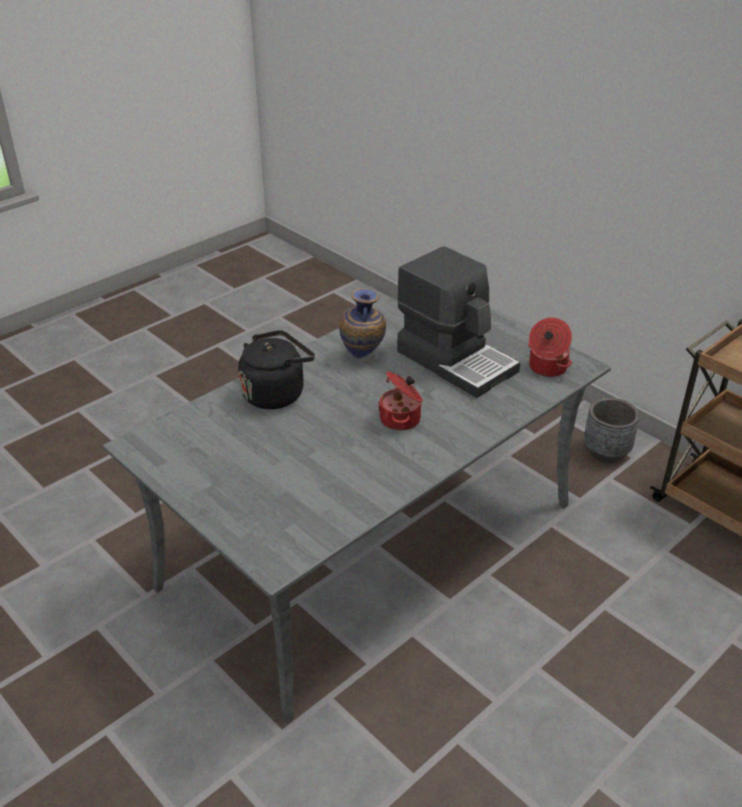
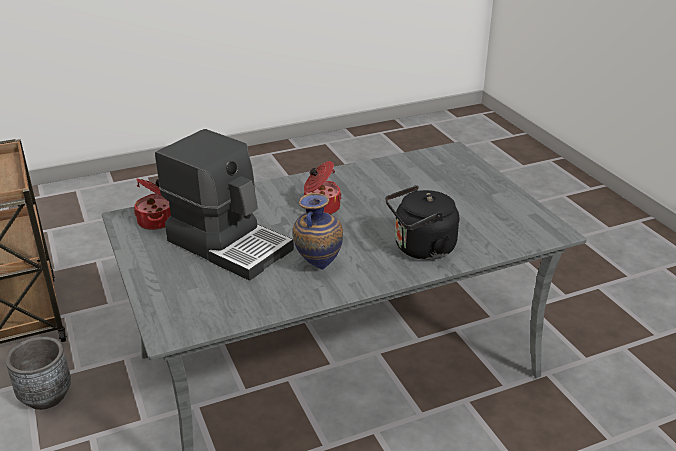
camera: 160 degrees left, 5 degrees down
coffee machine [397,246,520,398] -> coffee machine turned 150 degrees clockwise [155,129,294,281]

